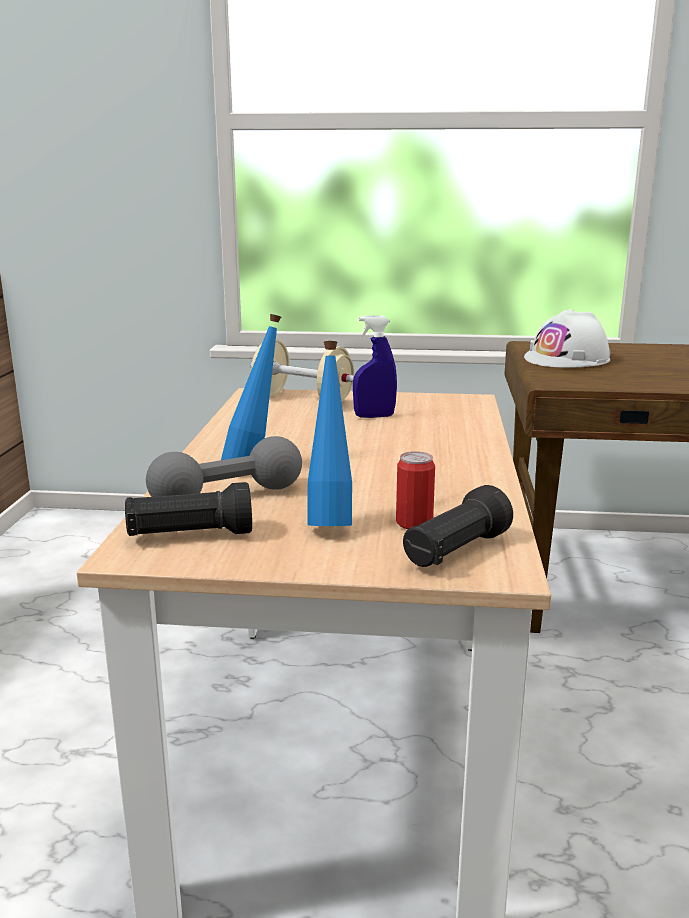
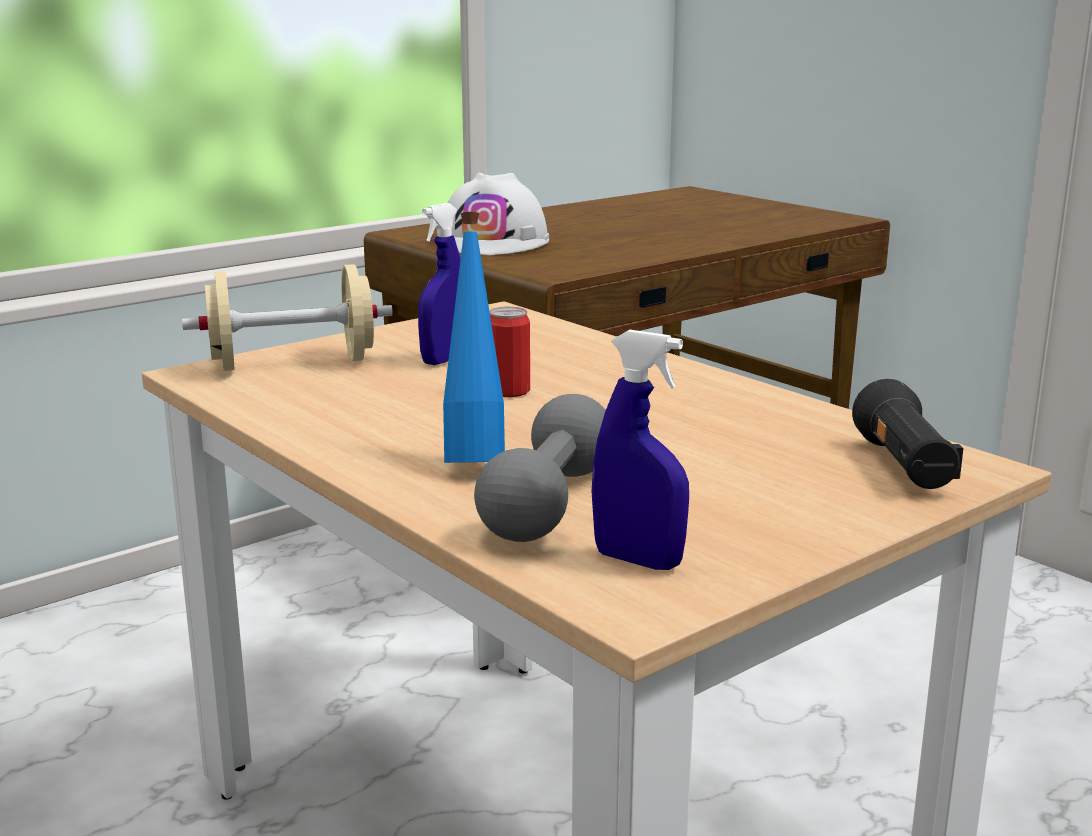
camera: 45 degrees left, 0 degrees up
black flashlight [125,482,252,536] -> blue spray bottle [591,330,689,570]
blue bottle [307,341,352,526] -> none
can [396,451,435,529] -> can moved to [489,306,530,397]

